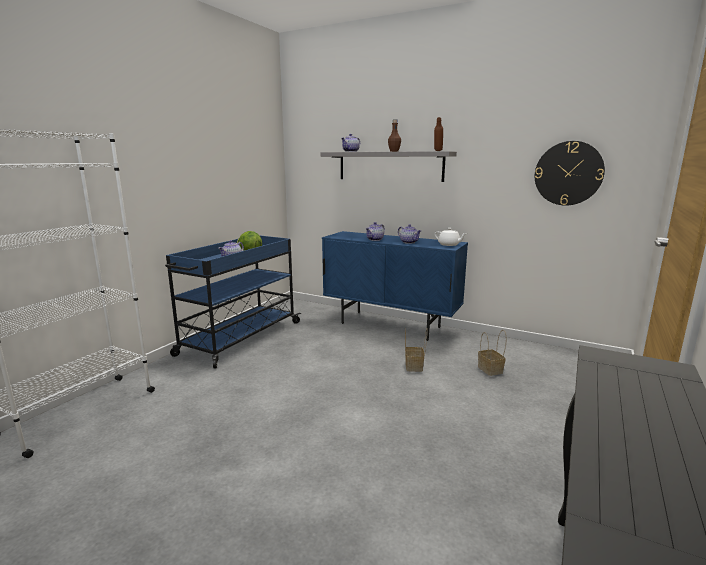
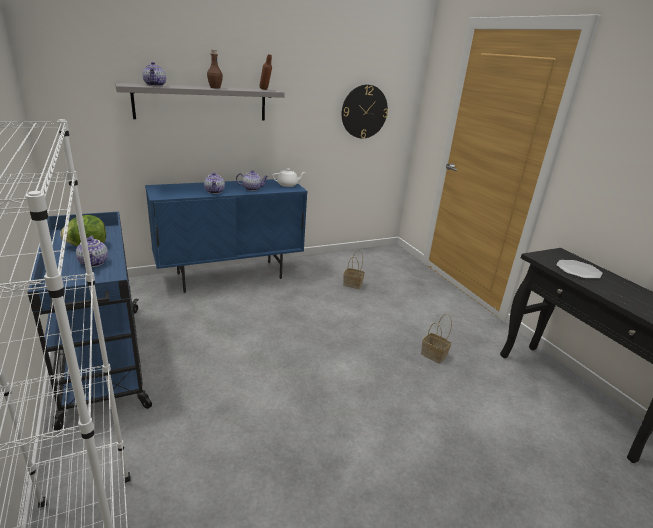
camera: 55 degrees left, 10 degrees up
basket [405,328,427,372] -> basket moved to [421,314,452,364]
none -> plate [556,260,602,279]

